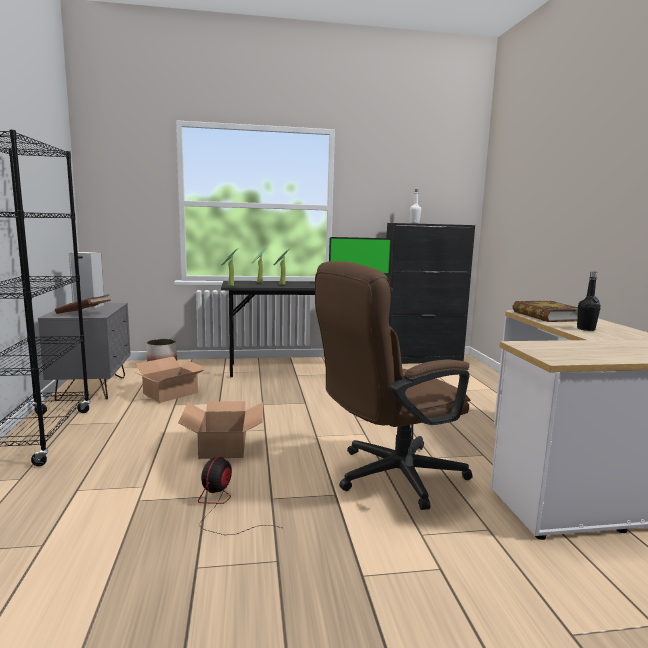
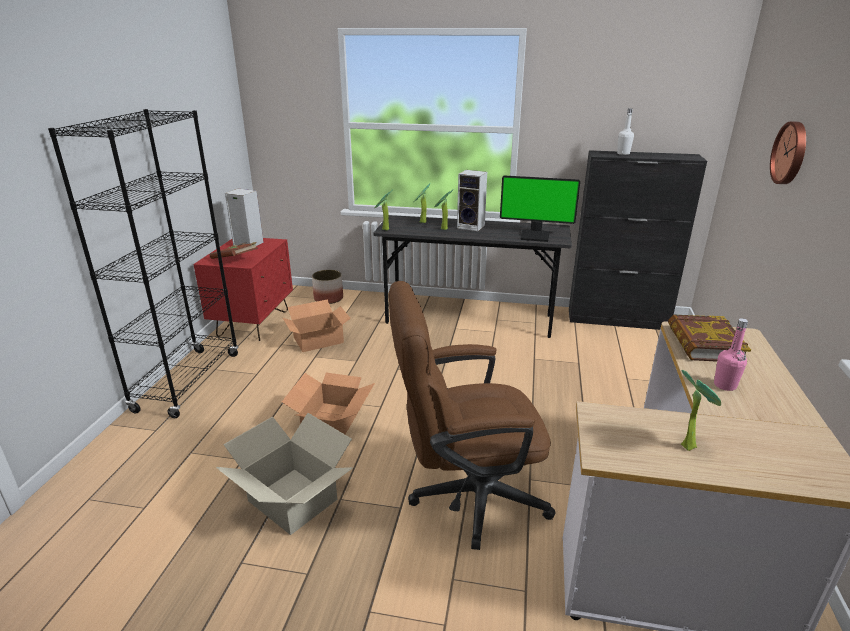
camera: 20 degrees right, 15 degrees up
grey nightstand [38,303,131,401] -> red nightstand [193,238,293,341]
fan [198,457,282,535] -> cardboard box [216,413,353,535]
black bottle [577,272,601,331] -> pink bottle [714,318,748,391]
none -> speaker [457,170,487,231]
none -> potted plant [681,370,721,451]
none -> wall clock [770,121,806,184]

